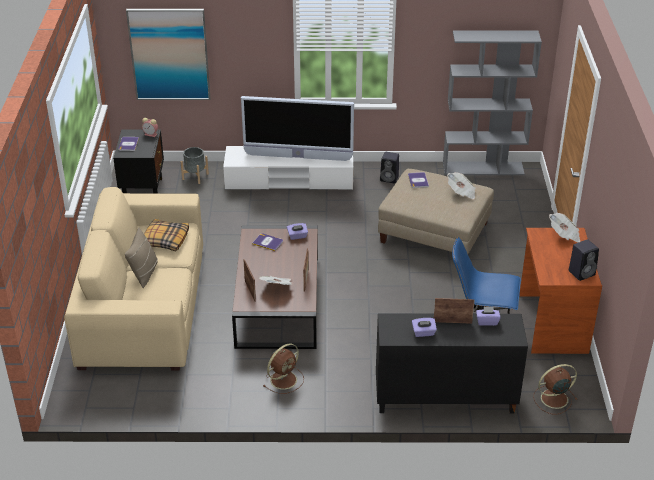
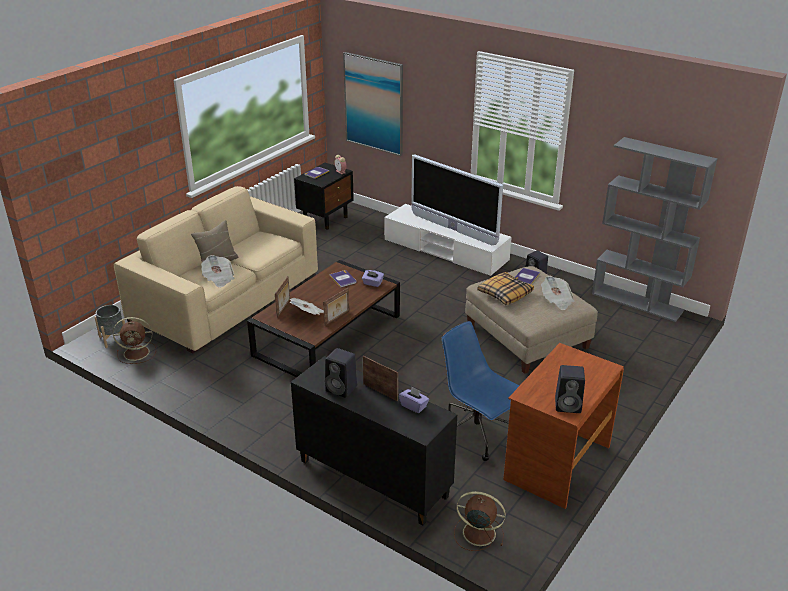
camera: 35 degrees right, 5 degrees down
pillow [144,219,189,251] -> pillow moved to [477,272,534,305]
grey planter [181,147,209,184] -> grey planter moved to [95,305,125,348]
brown fan [263,343,304,394] -> brown fan moved to [113,317,156,364]
purple tissue box [412,318,437,337] -> black speaker [325,348,357,398]
newspaper [549,213,580,243] -> newspaper moved to [201,255,235,288]

